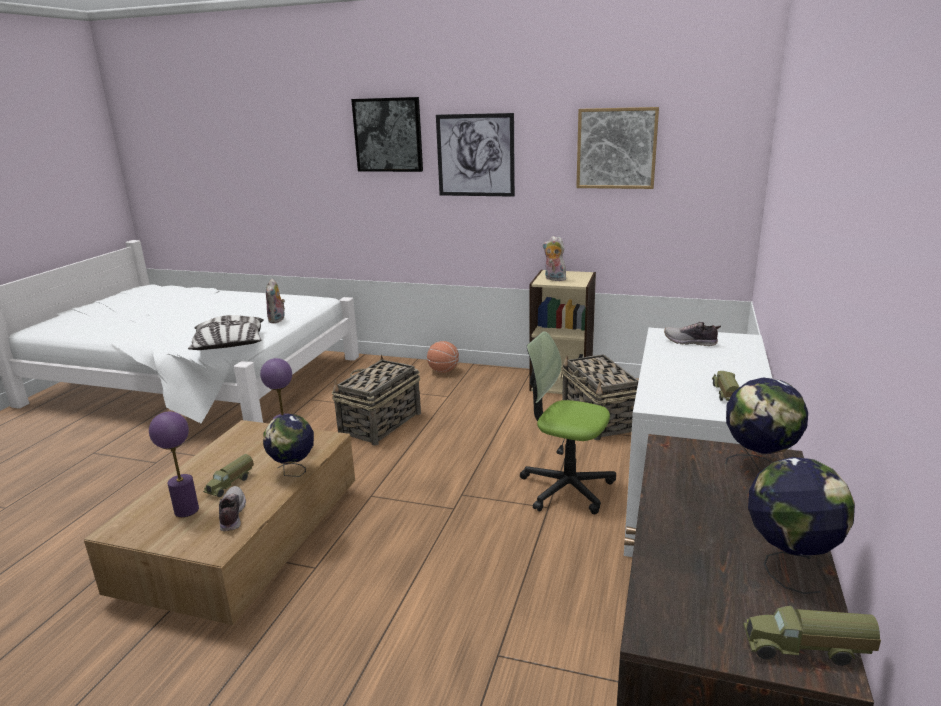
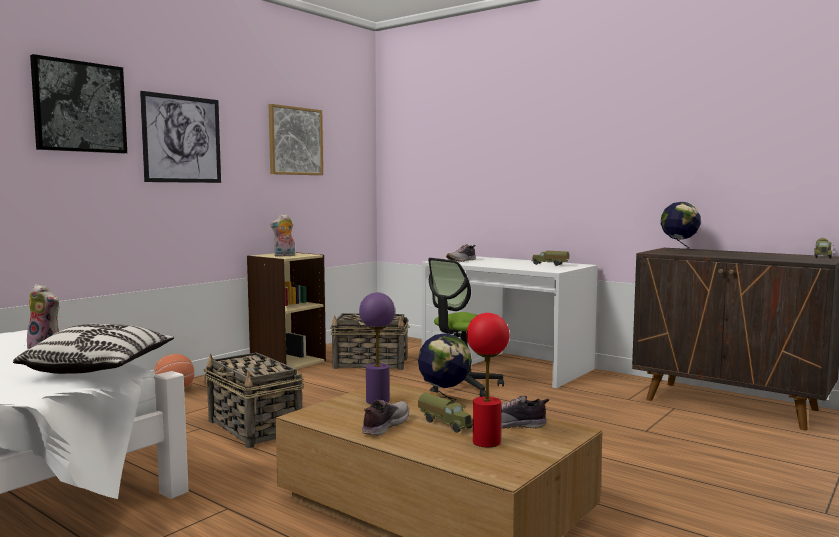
camera: 70 degrees left, 15 degrees down
purple table lamp [149,412,199,517] -> red table lamp [467,313,509,447]
globe [748,457,855,594] -> none
none -> shoe [362,400,409,436]

